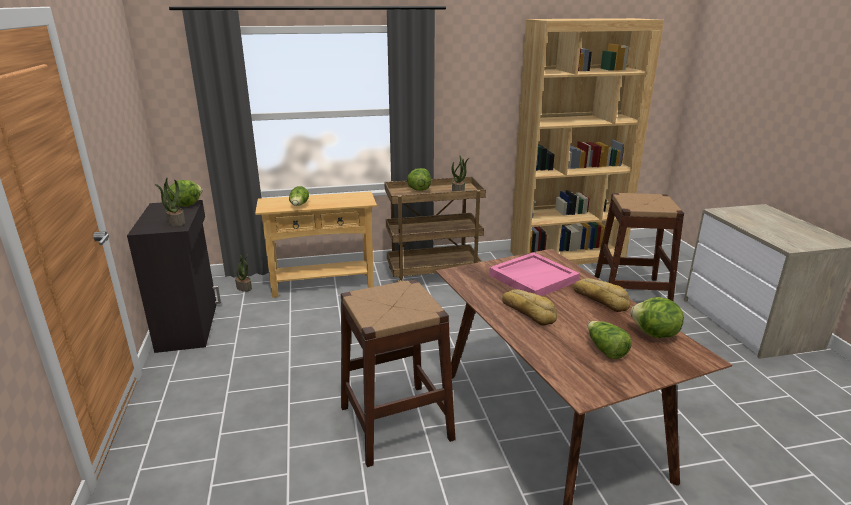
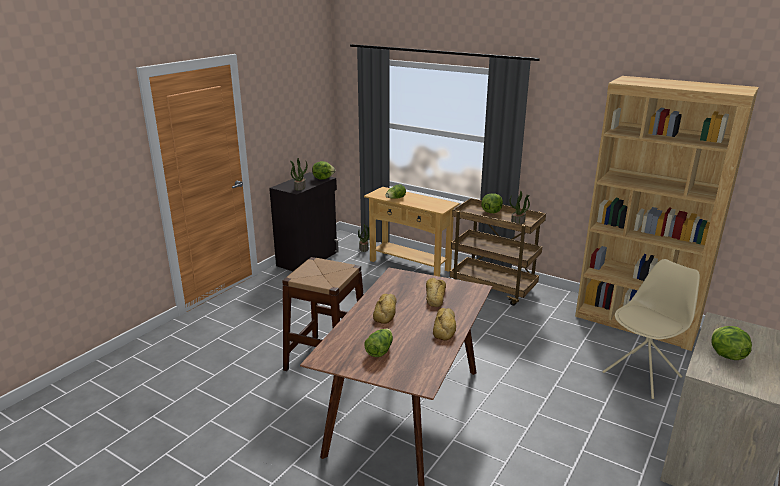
camera: 45 degrees right, 0 degrees up
pink tray [489,252,580,296] -> bread [426,278,446,307]
brown stool [595,193,684,301] -> beige chair [602,259,700,399]
lettuce [630,297,684,338] -> lettuce moved to [712,326,752,360]

